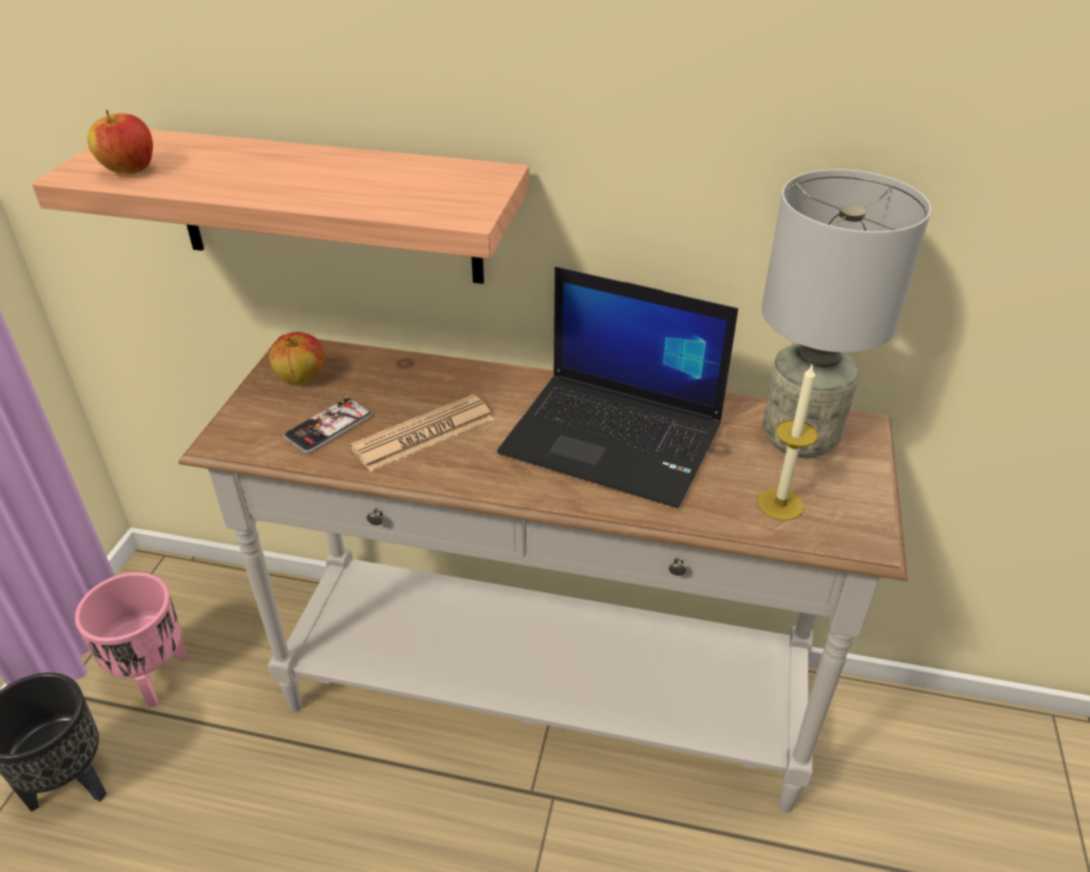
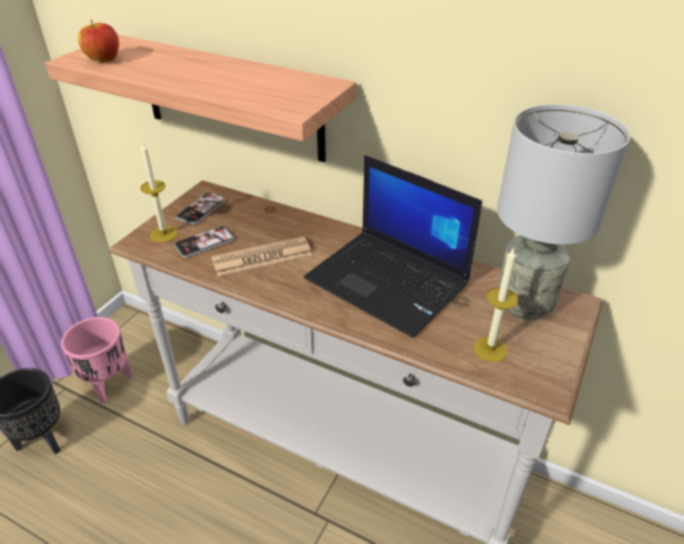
camera: 15 degrees right, 0 degrees up
apple [269,332,325,384] -> phone [176,193,226,225]
none -> candle [141,143,178,242]

